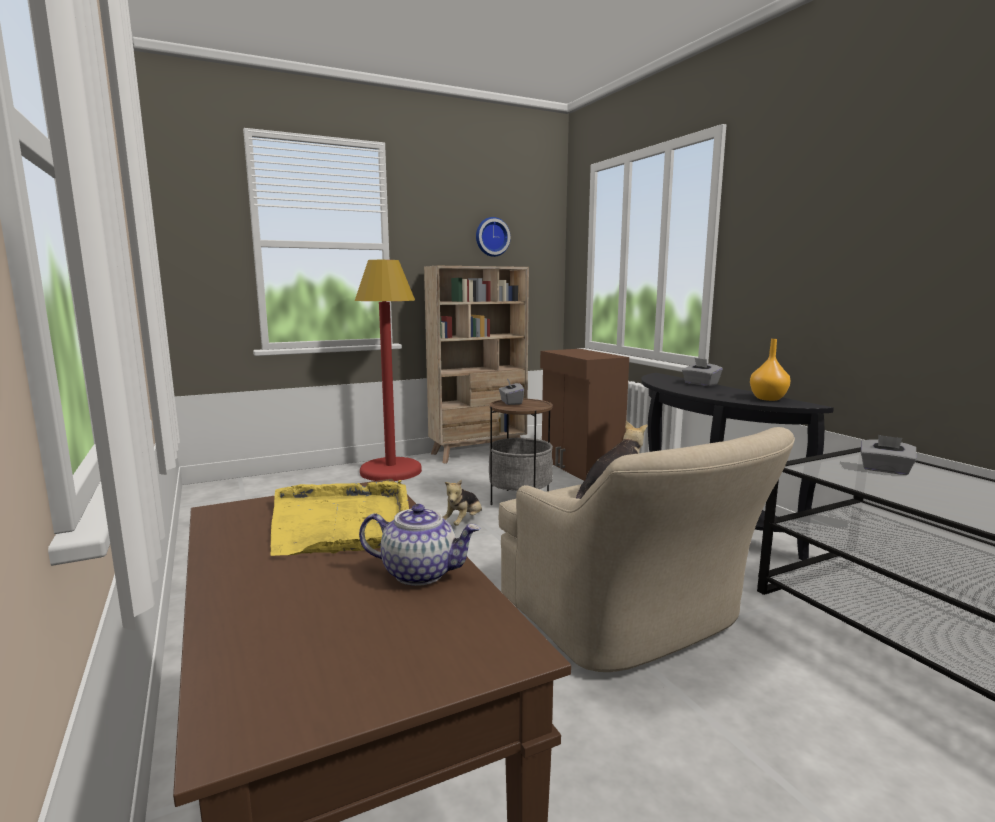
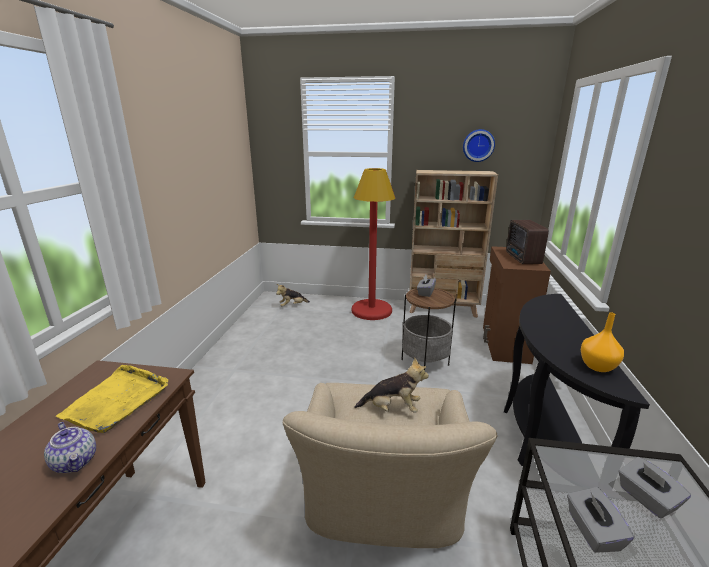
camera: 35 degrees right, 10 degrees up
plush toy [443,480,482,526] -> plush toy moved to [276,284,310,306]
grey tissue box [682,358,722,386] -> grey tissue box moved to [567,487,634,553]
none -> radio [506,220,549,264]

